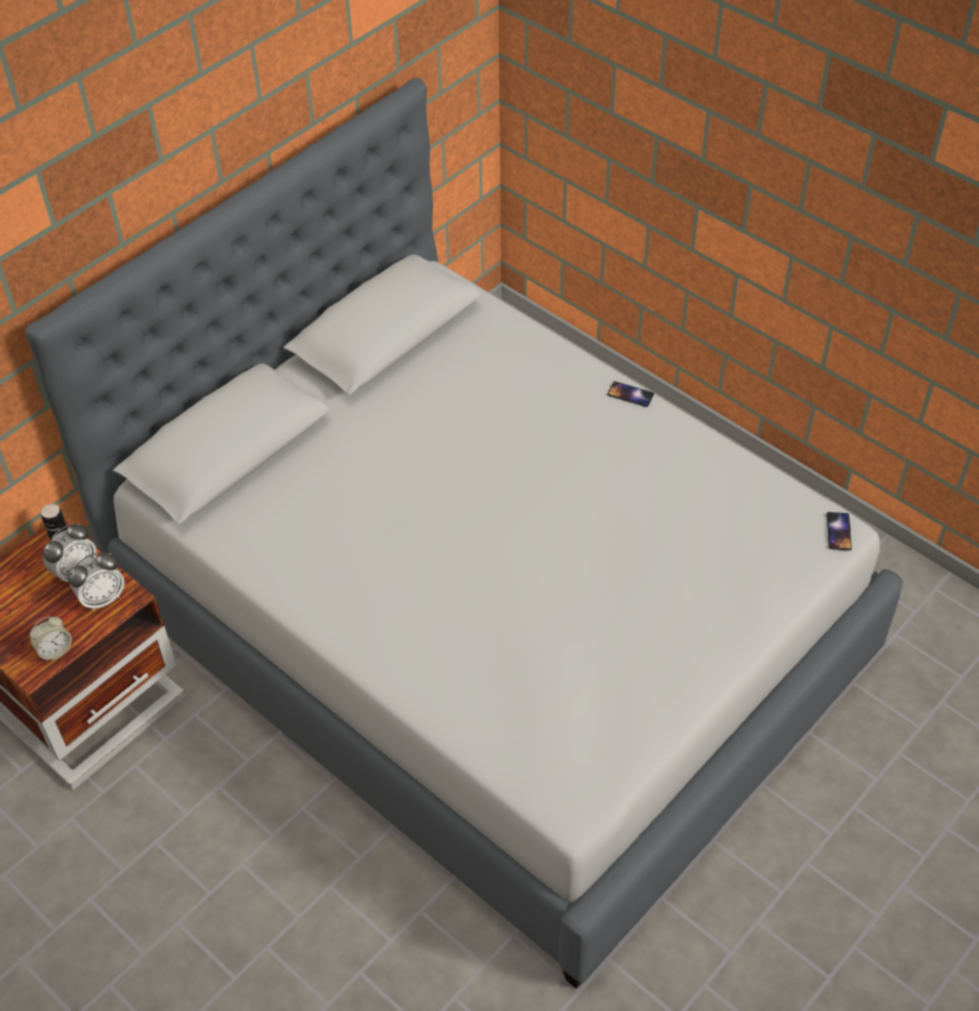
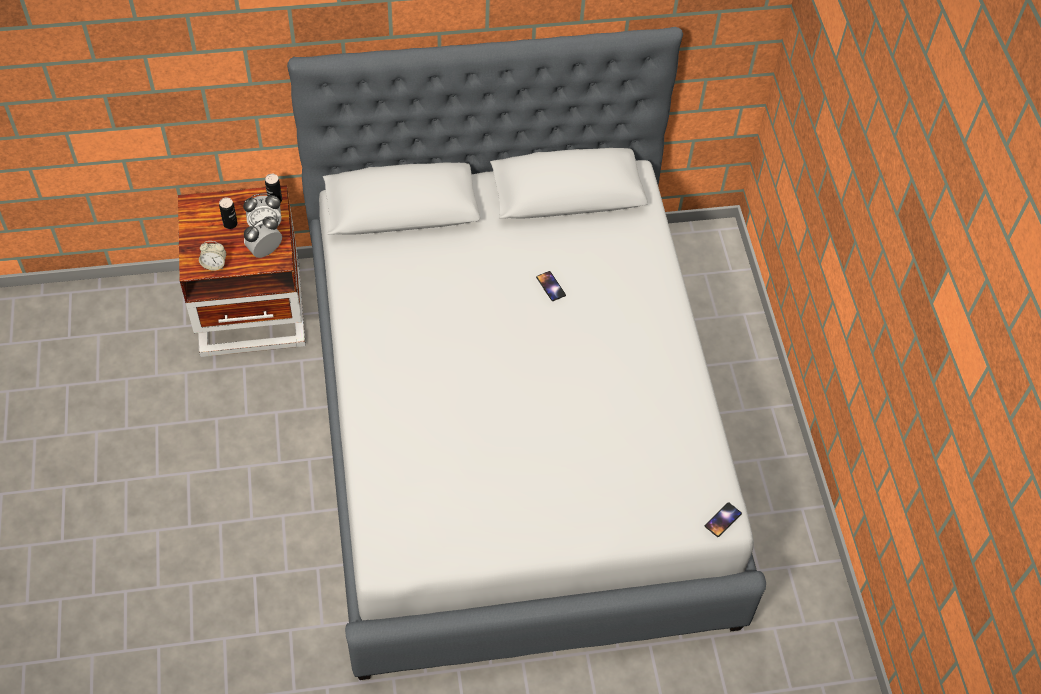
camera: 35 degrees right, 5 degrees up
alarm clock [68,553,125,611] -> alarm clock turned 135 degrees clockwise [244,216,282,258]
phone [607,381,654,407] -> phone moved to [536,271,566,301]
none -> can [219,197,238,229]

